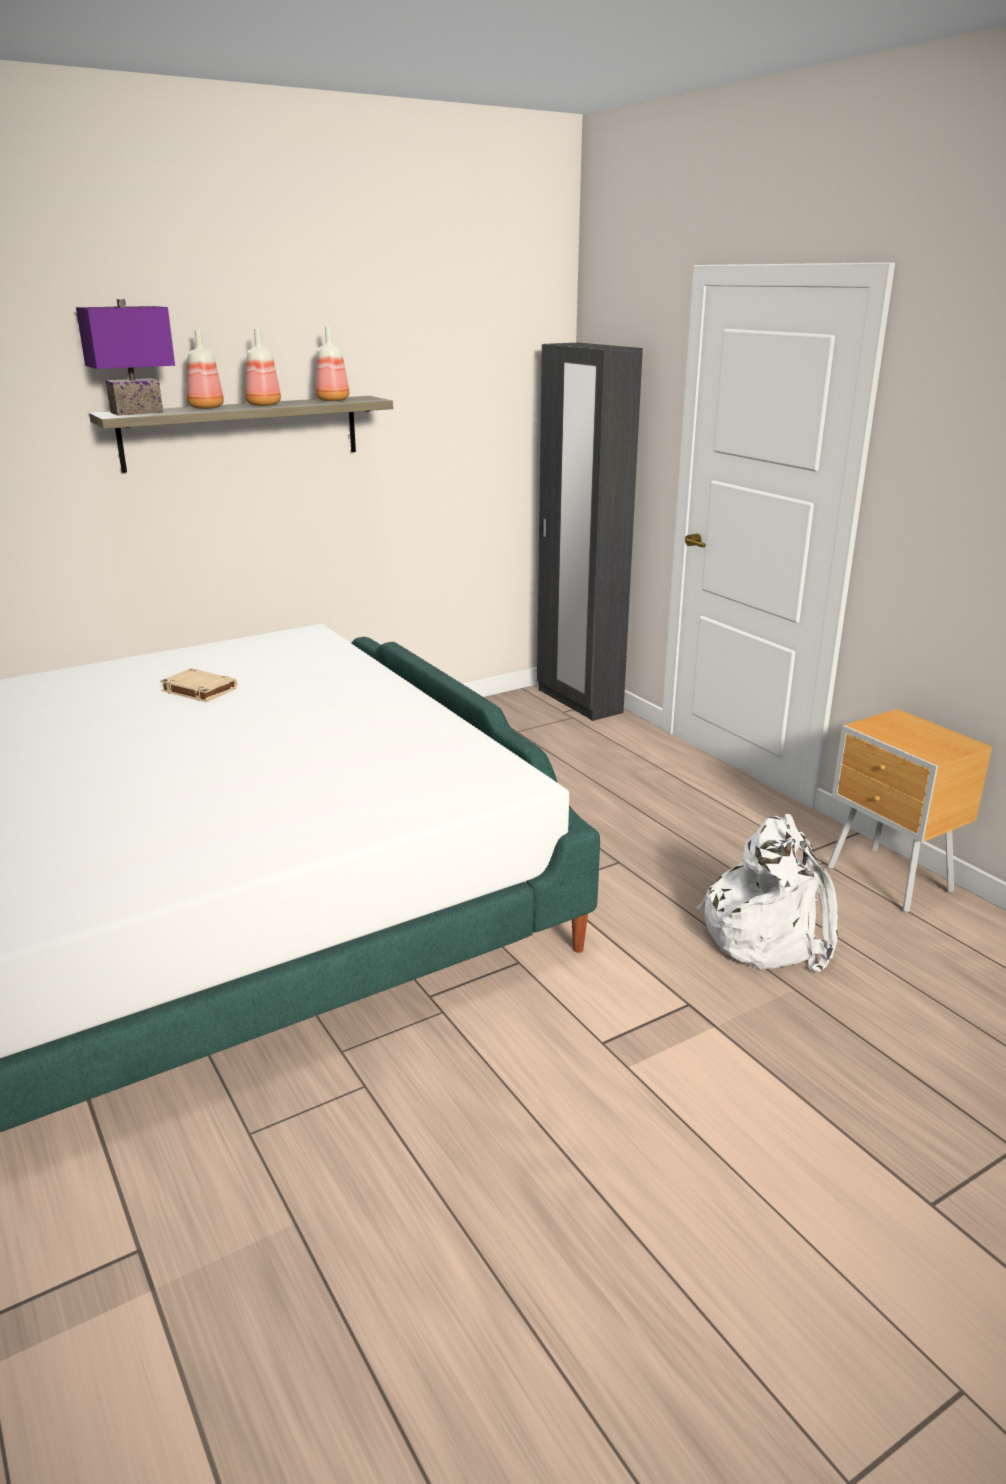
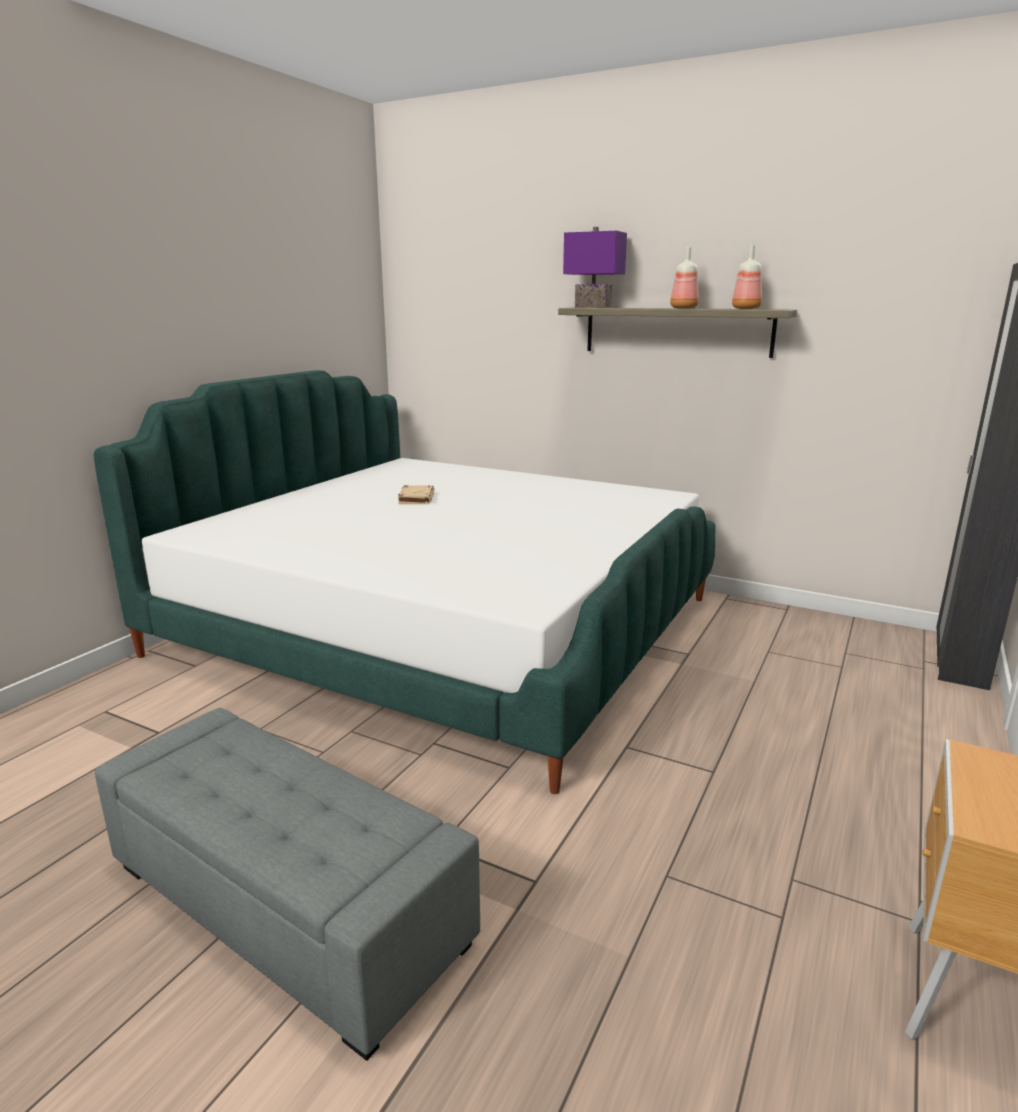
camera: 60 degrees right, 5 degrees down
beige book [160,668,237,702] -> beige book moved to [398,485,434,504]
bottle [187,330,224,409] -> none
white backpack [696,814,838,973] -> none
none -> grey ottoman [95,708,480,1061]

